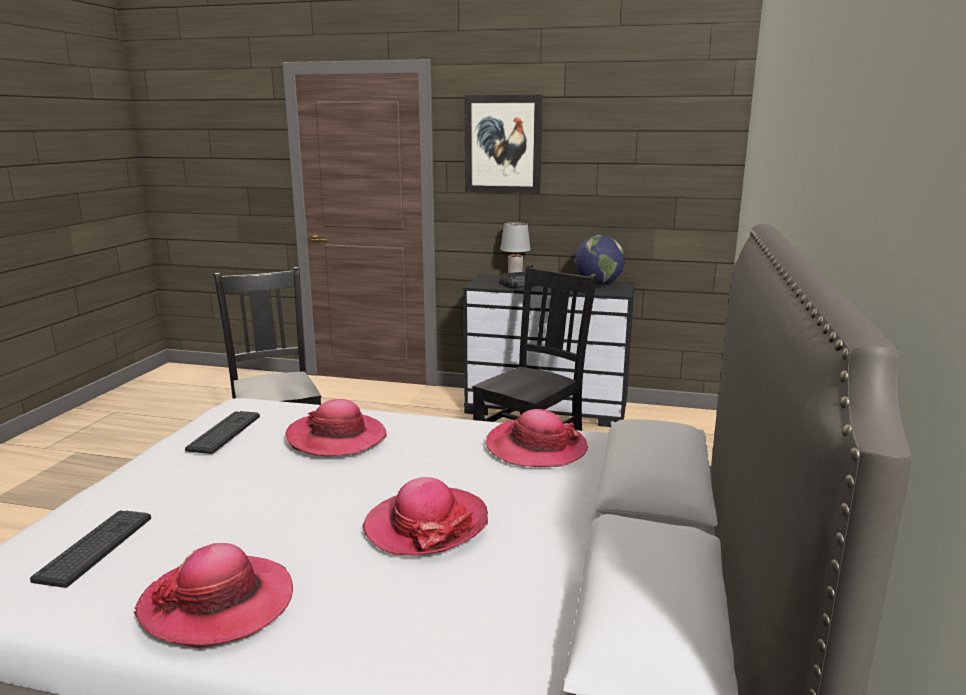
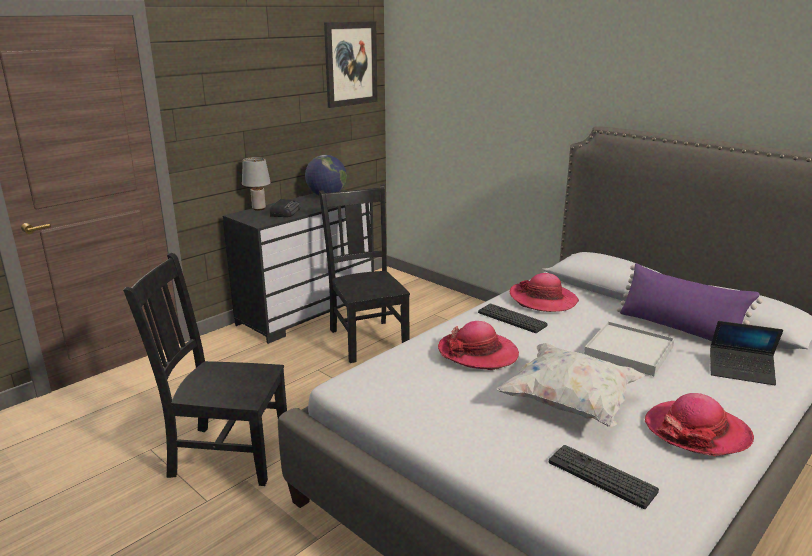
camera: 60 degrees left, 5 degrees up
keyboard [185,411,260,454] -> keyboard moved to [478,303,548,333]
hat [363,477,488,555] -> white tray [584,321,675,376]
picture [464,95,543,194] -> picture moved to [324,21,378,108]
none -> white pillow [496,343,645,427]
none -> purple pillow [617,263,763,341]
none -> laptop [710,321,783,385]

